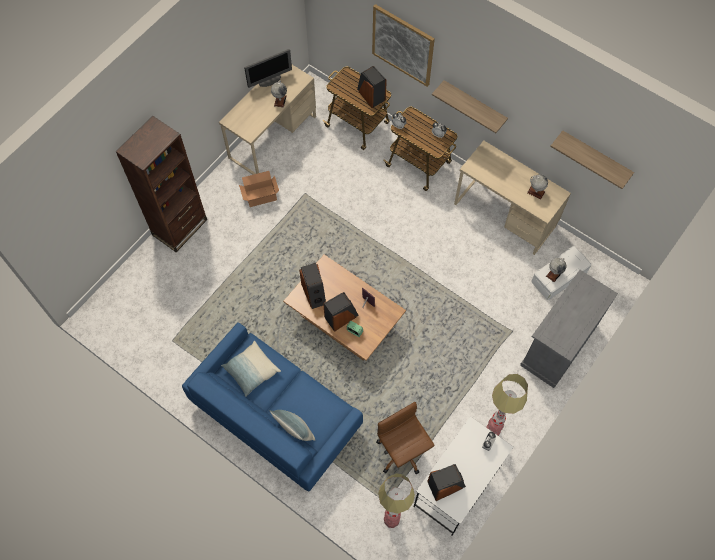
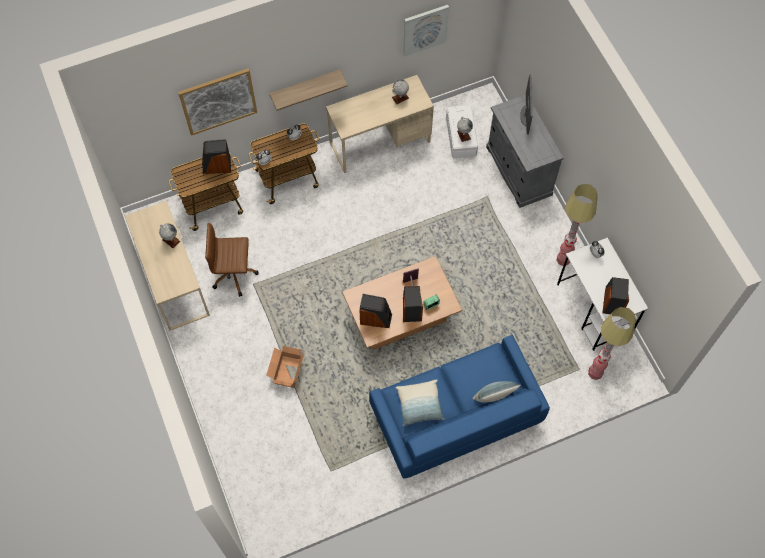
camera: 60 degrees left, 0 degrees up
brown bookcase [116,116,207,252] -> none
cardboard box [239,171,279,207] -> cardboard box moved to [266,346,304,388]
monitor [244,49,292,88] -> monitor moved to [520,74,532,134]
brown office chair [376,402,435,474] -> brown office chair moved to [205,223,259,297]
shelf [550,131,634,189] -> picture [403,5,449,57]

